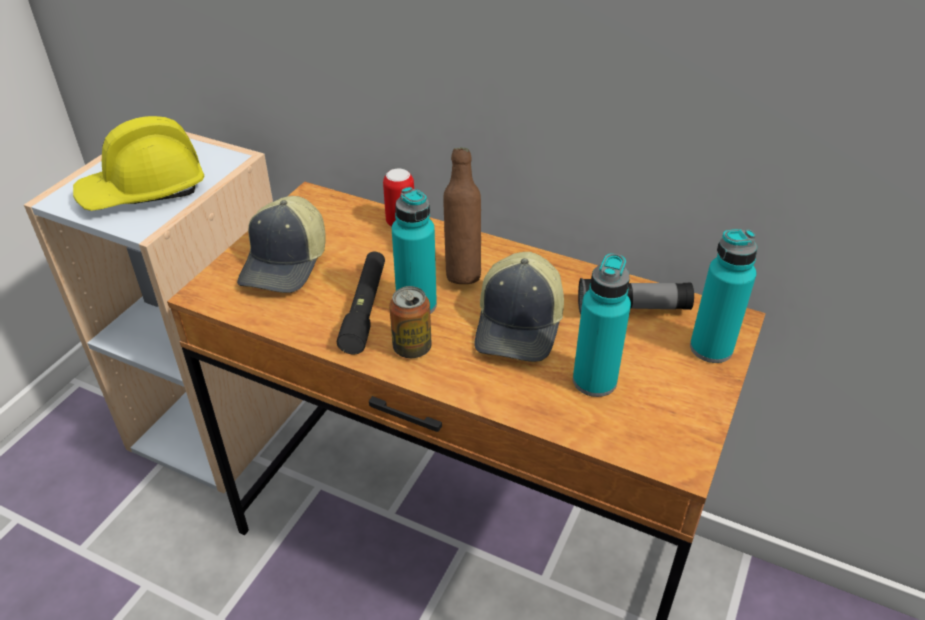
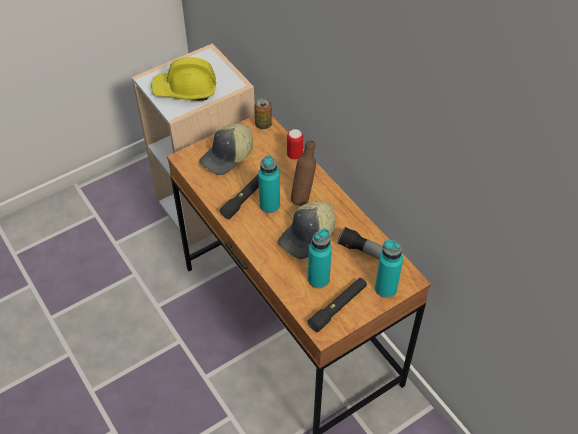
camera: 30 degrees right, 10 degrees up
can [389,286,432,358] -> can moved to [254,98,272,129]
none -> black flashlight [307,278,367,332]

